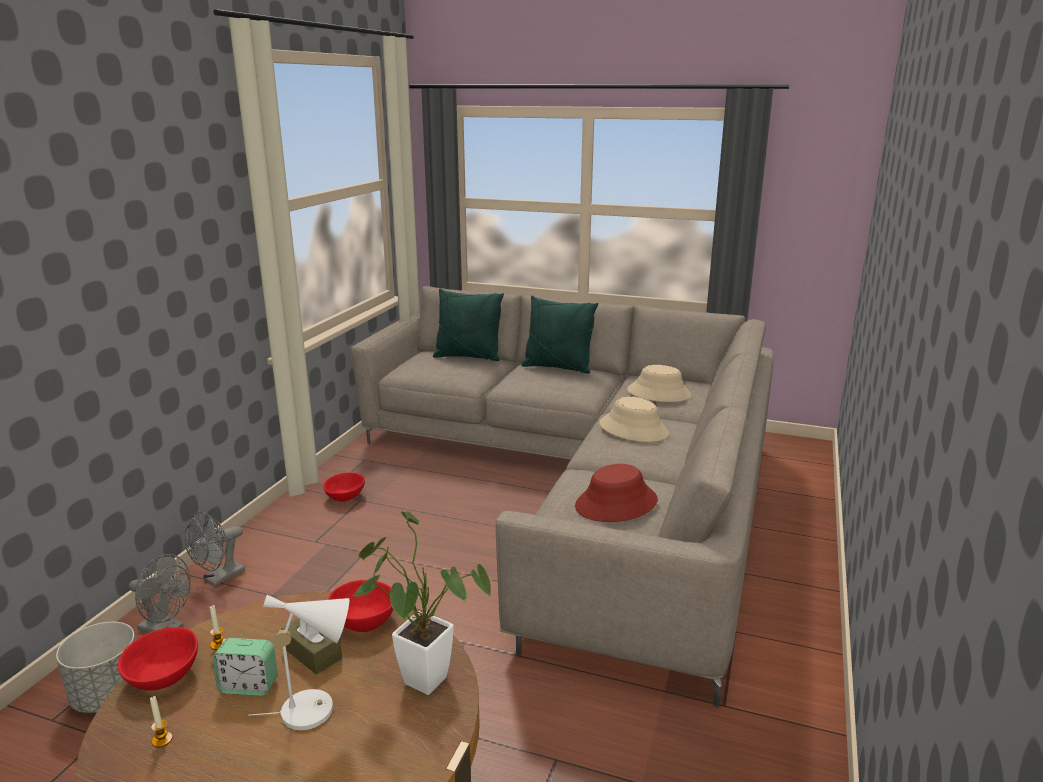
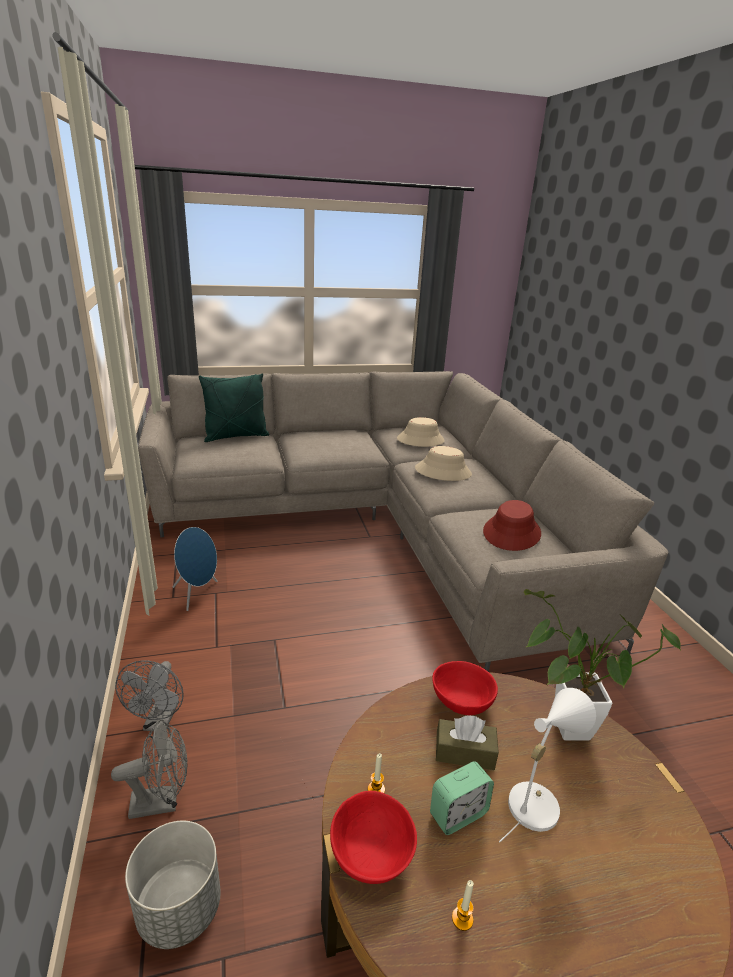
camera: 35 degrees left, 5 degrees up
red bowl [323,473,365,501] -> blue speaker [173,527,217,611]
green pillow [521,296,598,374] -> none

